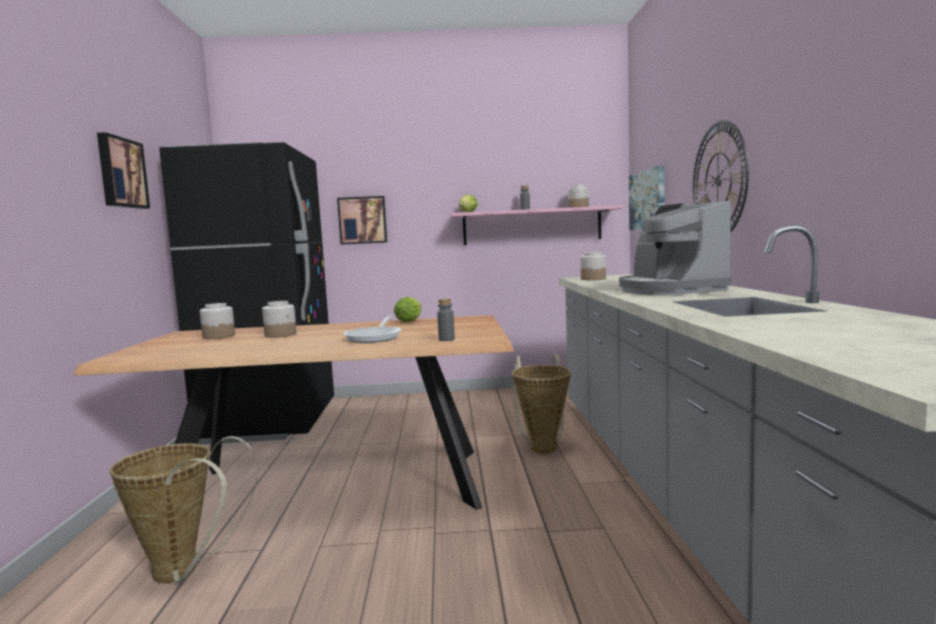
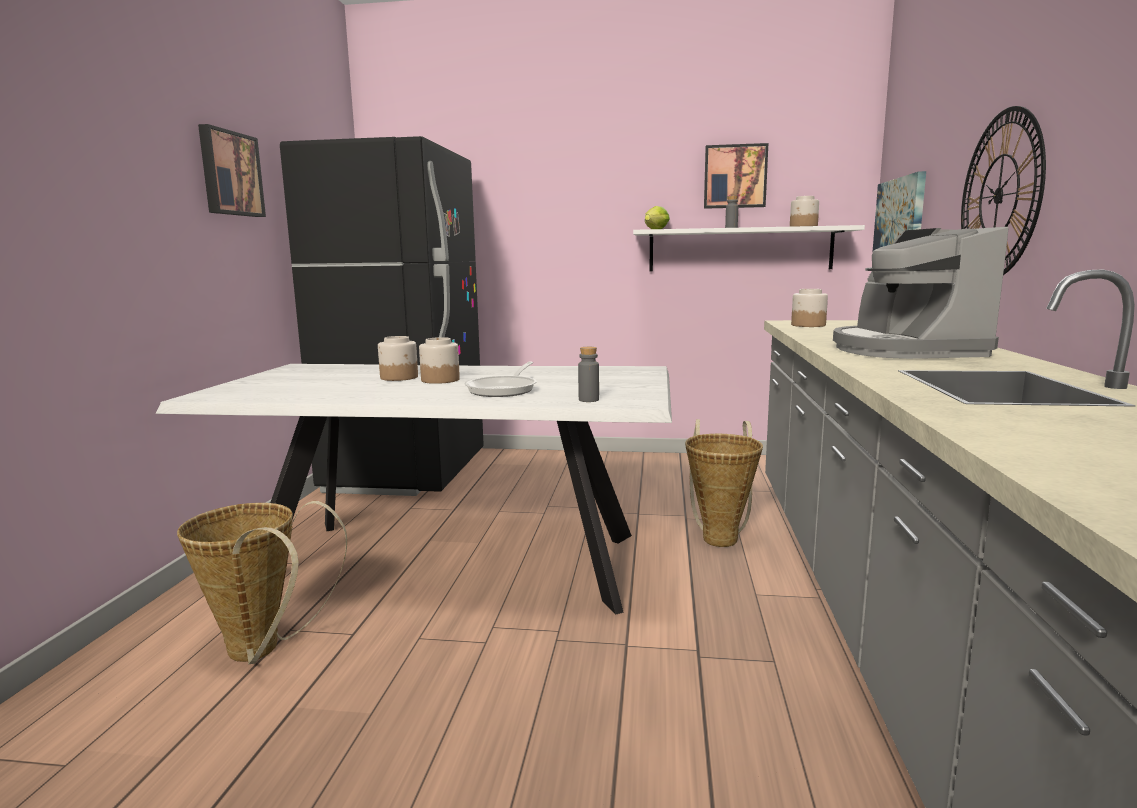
camera: 10 degrees right, 5 degrees up
brown dining table [73,315,514,510] -> white dining table [156,364,672,614]
jar [200,303,235,339] -> jar moved to [419,337,460,384]
picture [337,196,387,245] -> picture moved to [704,143,768,209]
lettuce [394,297,421,323] -> none
pink shelf [451,205,623,245] -> white shelf [633,225,865,272]

